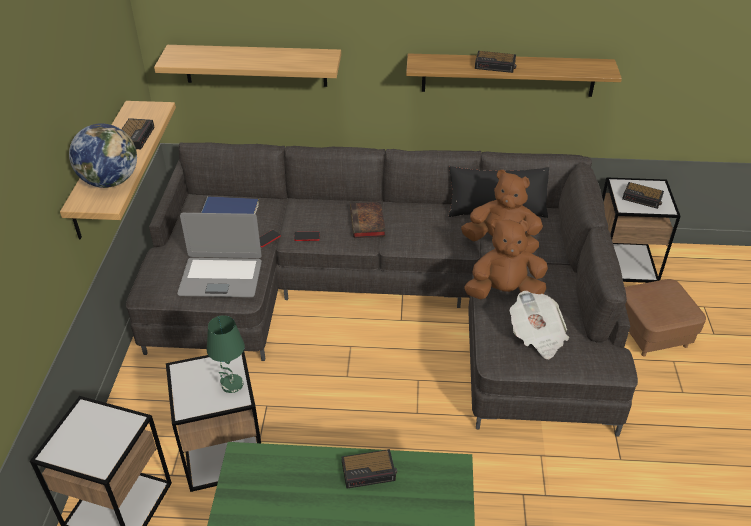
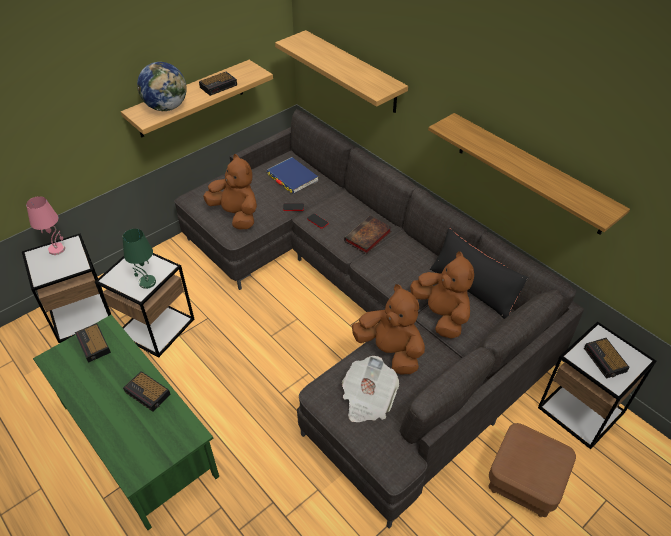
camera: 45 degrees right, 5 degrees up
laptop [177,213,262,297] -> brown plush toy [203,154,257,230]
alarm clock [475,51,516,73] -> alarm clock moved to [75,323,111,363]
none -> pink table lamp [26,196,65,255]

